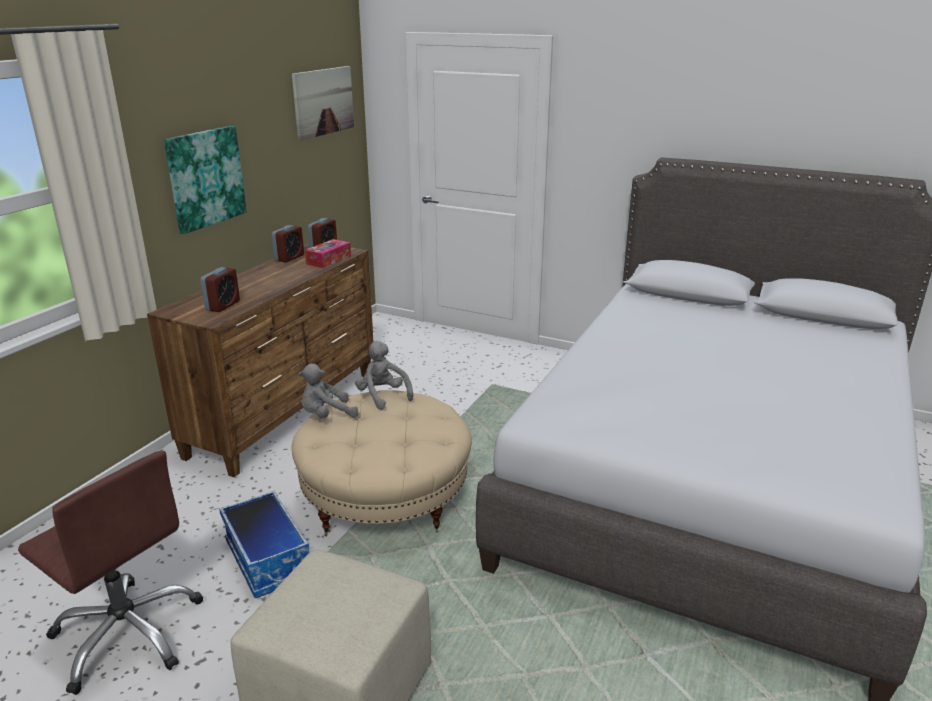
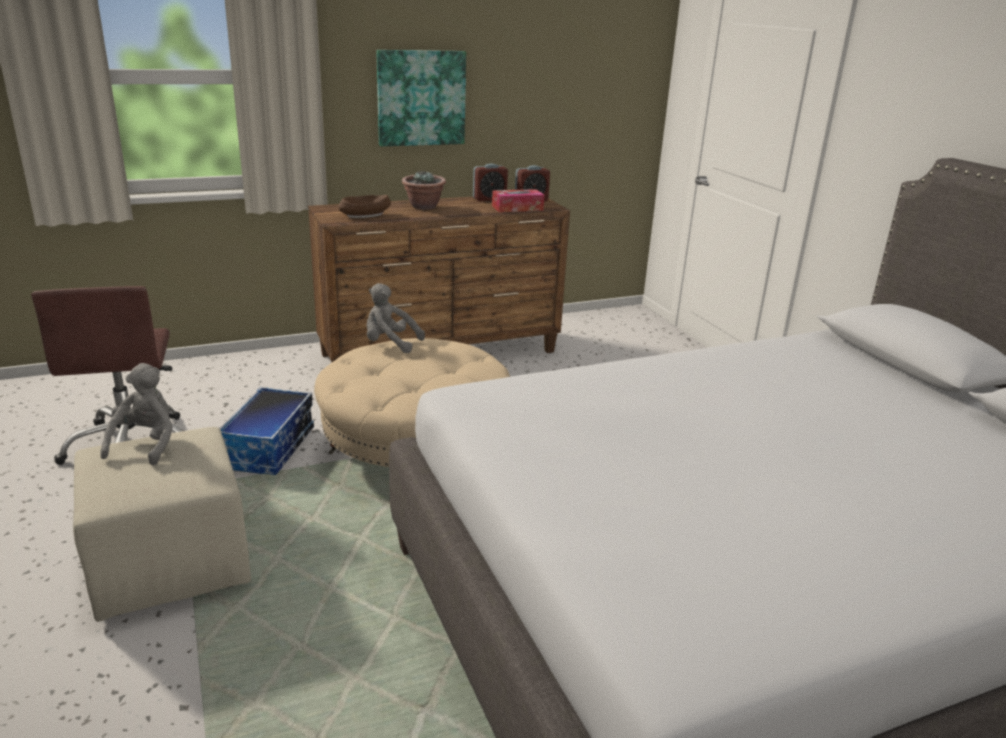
camera: 40 degrees right, 0 degrees up
alarm clock [200,267,240,312] -> brown bowl [338,195,391,218]
picture [292,66,354,141] -> none
grey plush toy [355,341,413,410] -> grey plush toy moved to [100,363,173,465]
none -> potted plant [402,171,446,210]

